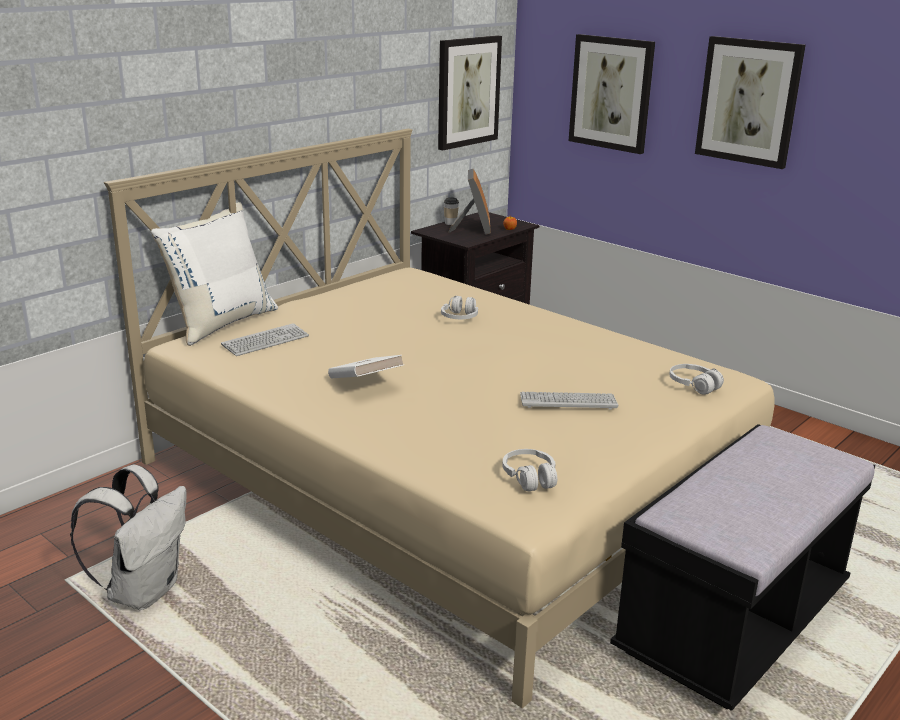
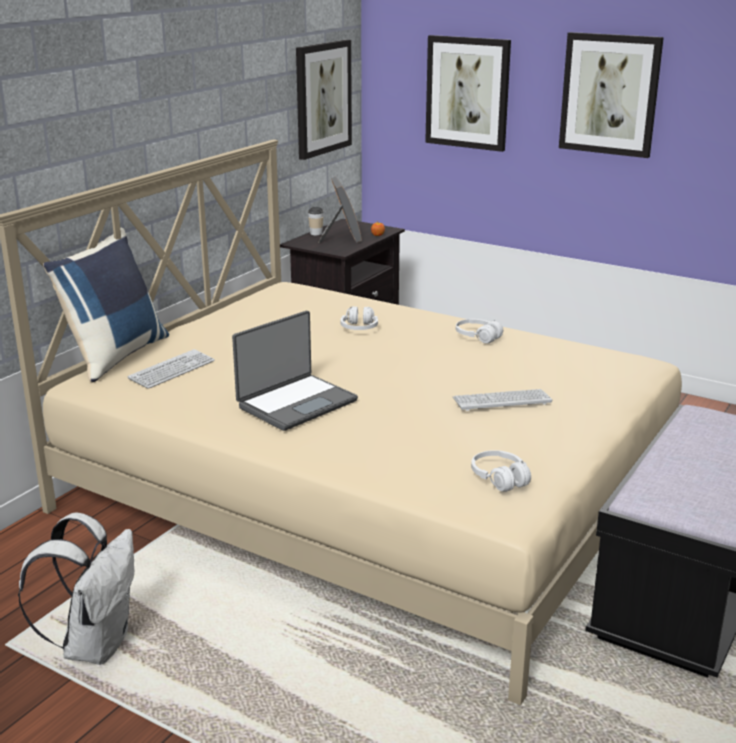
camera: 10 degrees left, 0 degrees up
white pillow [151,202,278,346] -> blue pillow [43,228,169,383]
white book [328,355,404,378] -> laptop [232,311,358,431]
white headphones [669,364,724,395] -> white headphones moved to [456,319,503,344]

